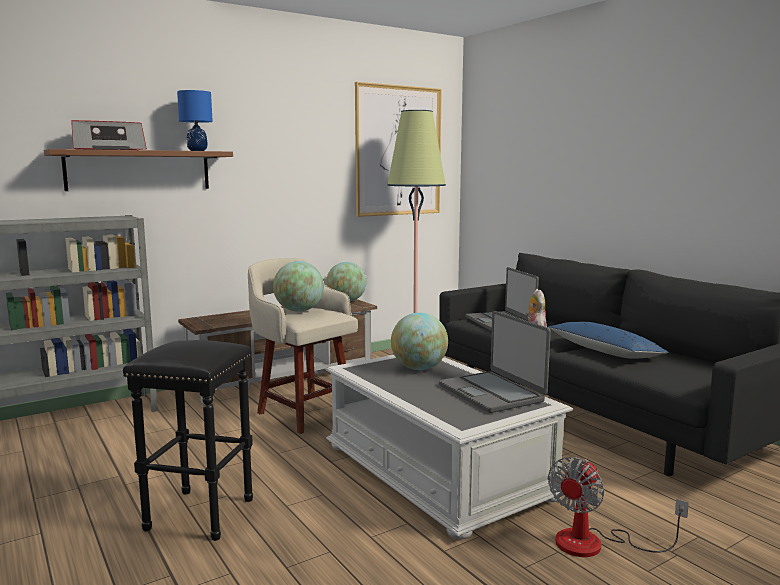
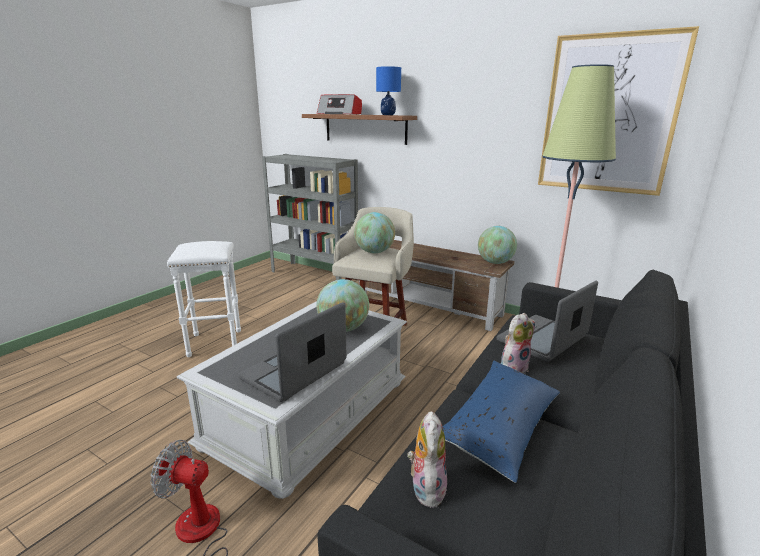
camera: 65 degrees right, 10 degrees up
black stool [123,340,253,541] -> white stool [167,241,241,357]
none -> plush toy [407,411,447,508]

